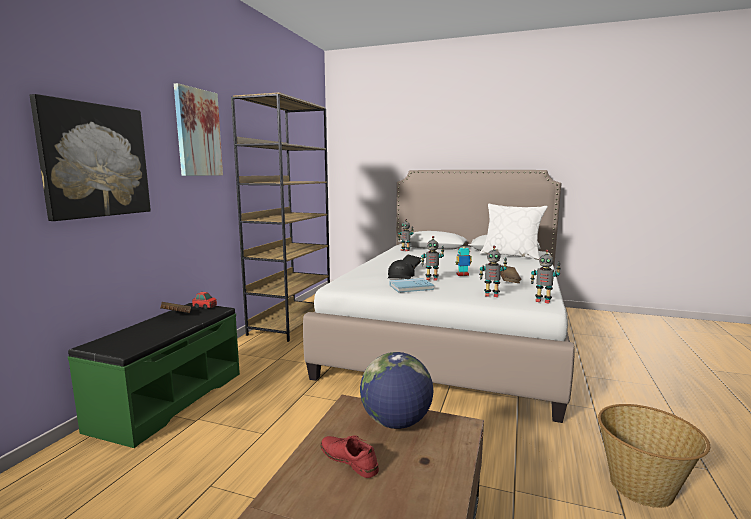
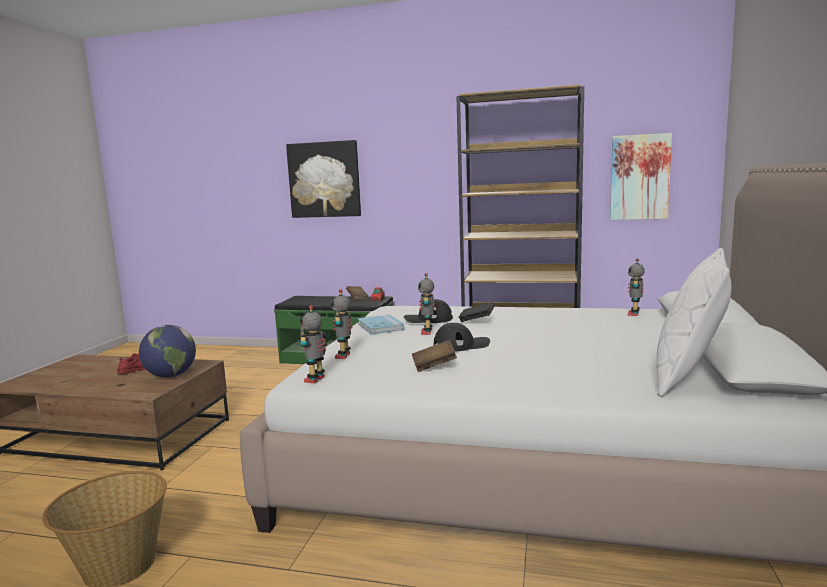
camera: 85 degrees right, 0 degrees up
picture [174,83,223,176] -> picture moved to [610,133,672,220]
toy robot [455,245,472,276] -> black cap [434,323,490,352]

